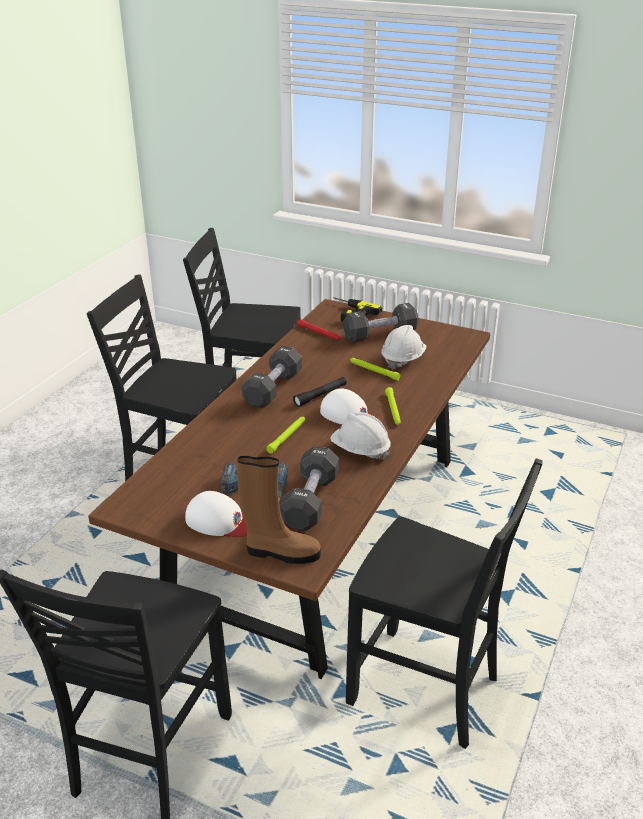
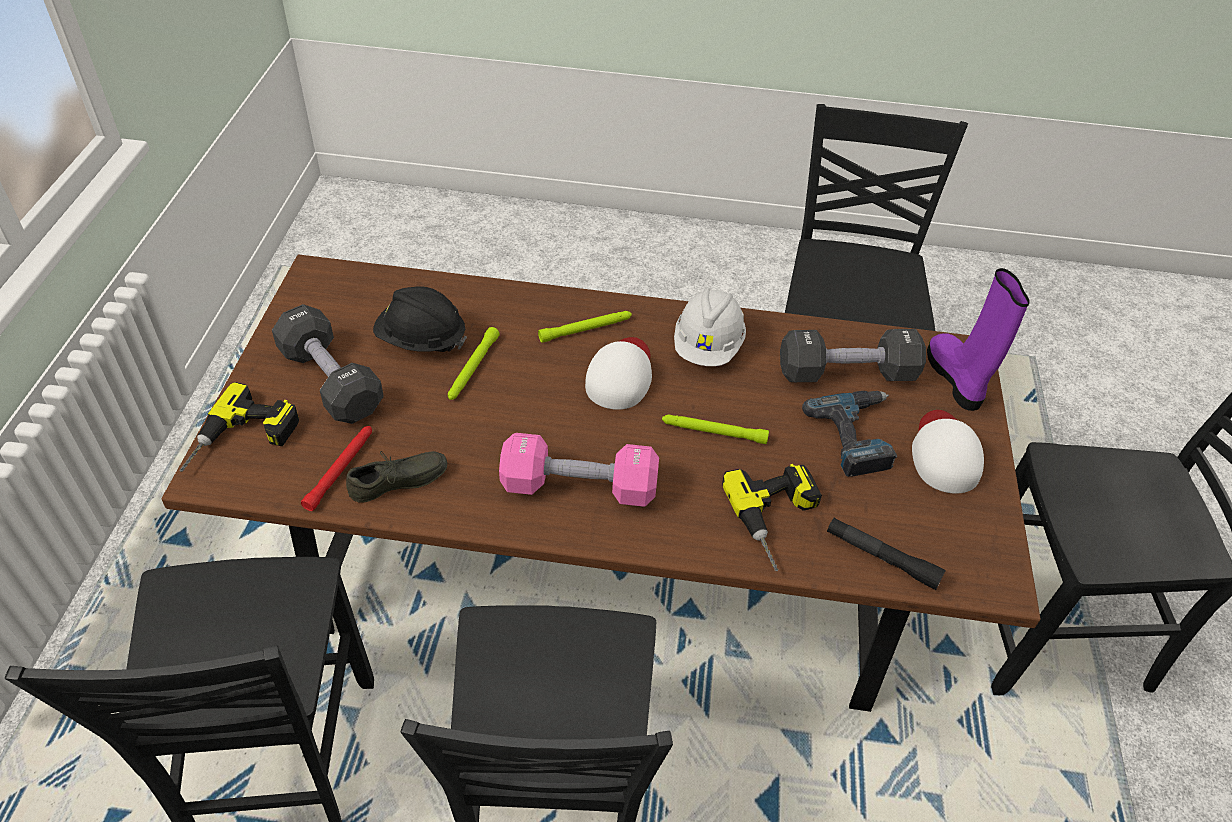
camera: 110 degrees left, 15 degrees up
brown boot [237,456,321,564] -> purple boot [927,268,1030,411]
black dumbbell [242,346,302,409] -> pink dumbbell [499,433,659,507]
black flashlight [293,377,347,407] -> black flashlight moved to [827,517,946,590]
white hard hat [381,325,427,370] -> black hard hat [373,286,467,352]
none -> grey shoe [346,451,447,503]
none -> power drill [722,464,822,571]

